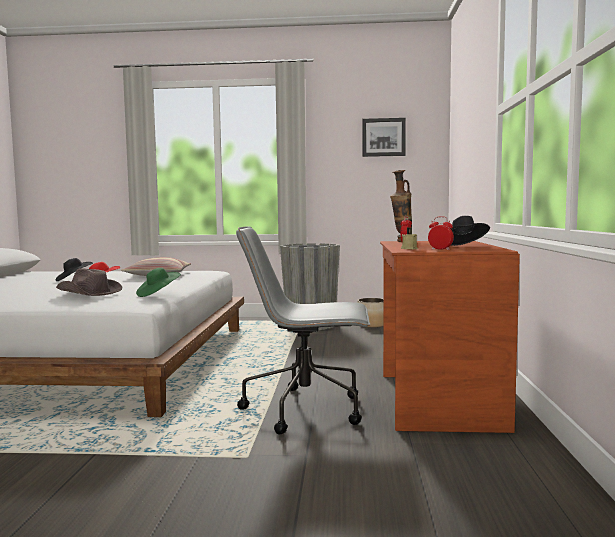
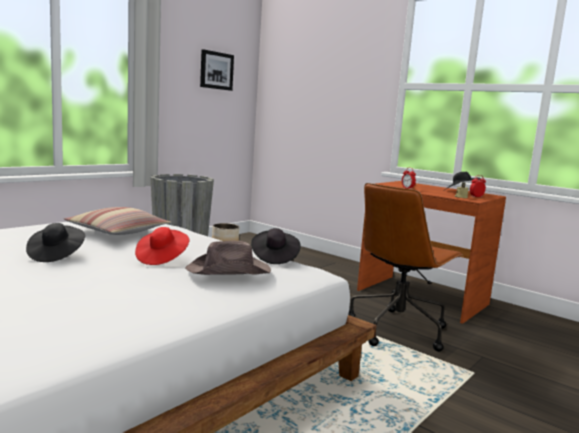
camera: 55 degrees left, 5 degrees up
green hat [136,268,181,297] -> black hat [251,228,301,264]
grey office chair [236,226,370,434] -> brown office chair [348,183,463,352]
vase [390,170,412,242] -> none

